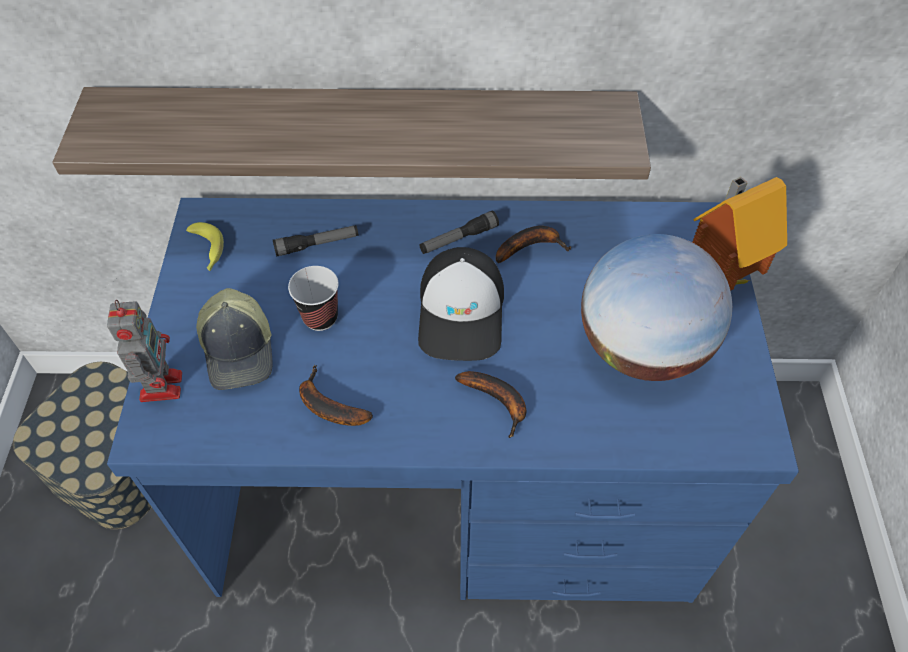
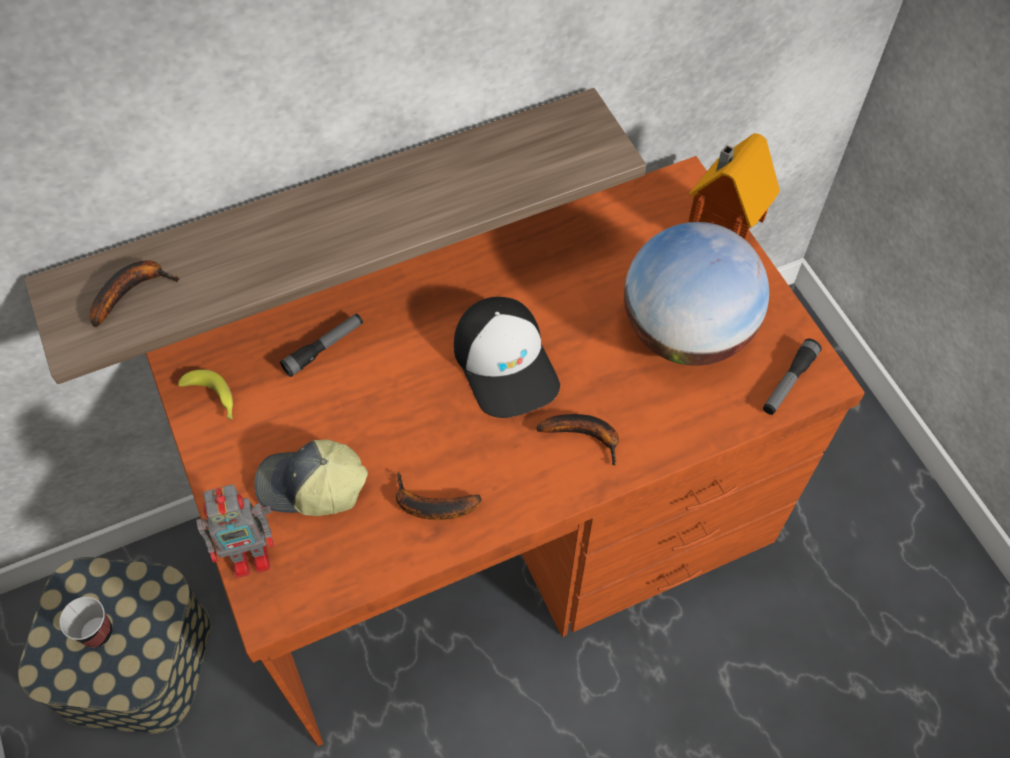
camera: 25 degrees left, 5 degrees up
blue desk [107,198,799,603] -> brown desk [146,156,865,746]
toy robot [107,300,182,402] -> toy robot turned 105 degrees clockwise [196,485,274,578]
cap [196,288,273,390] -> cap turned 135 degrees clockwise [254,440,368,516]
cup [288,266,339,331] -> cup moved to [59,597,113,648]
flashlight [419,211,499,254] -> flashlight moved to [763,339,822,415]
banana [496,226,571,263] -> banana moved to [90,260,180,327]

